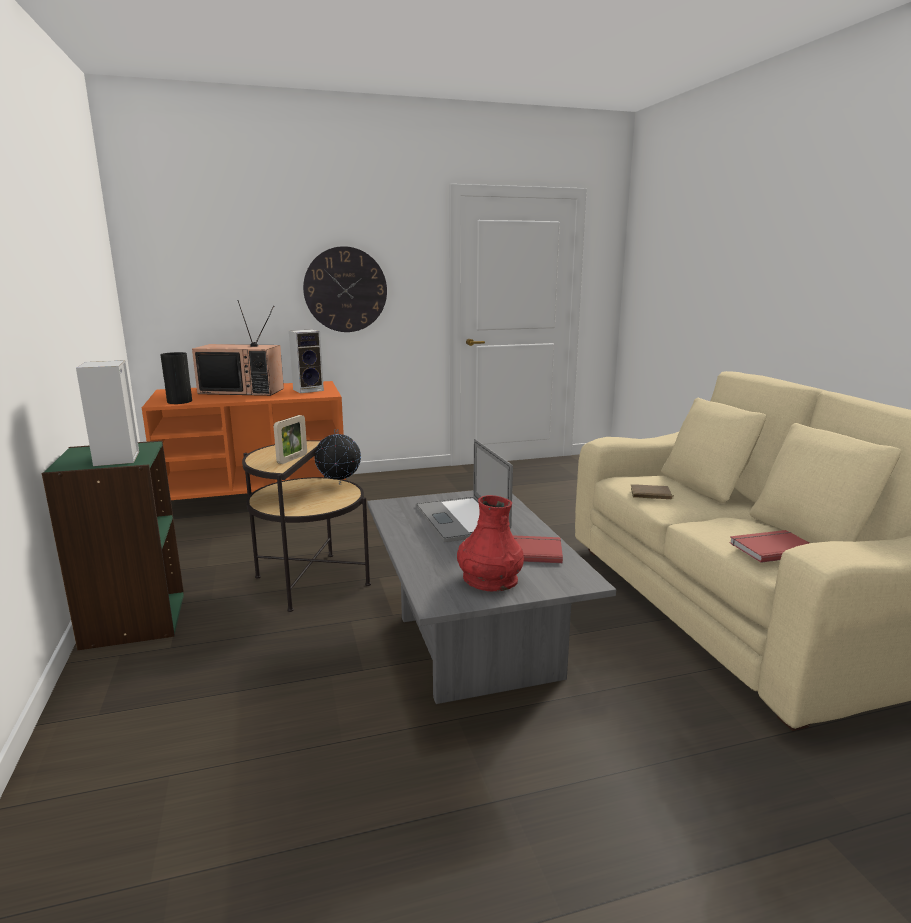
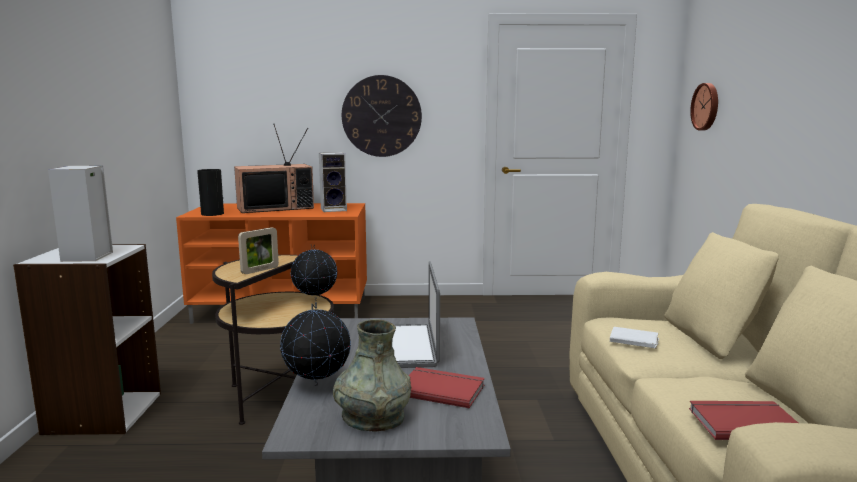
camera: 15 degrees right, 5 degrees down
green bookcase [42,441,184,651] -> white bookcase [13,244,161,435]
television [192,300,284,396] -> television turned 45 degrees counterclockwise [234,125,314,213]
red vase [457,495,524,592] -> grey vase [333,319,411,432]
brown book [631,484,674,499] -> white book [610,327,659,349]
none -> globe [280,302,351,386]
none -> wall clock [690,83,718,130]

